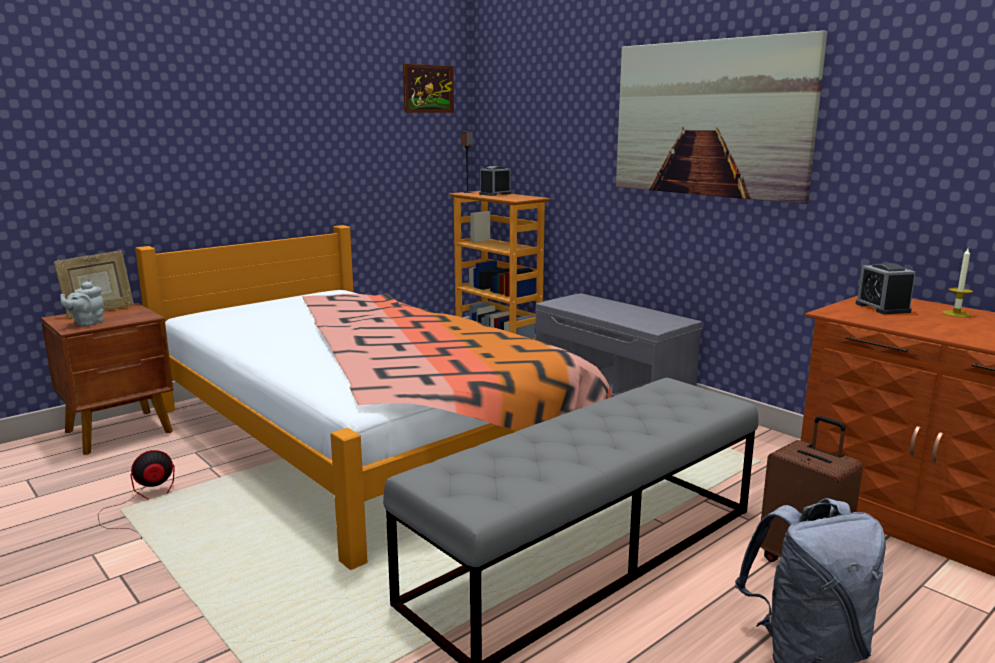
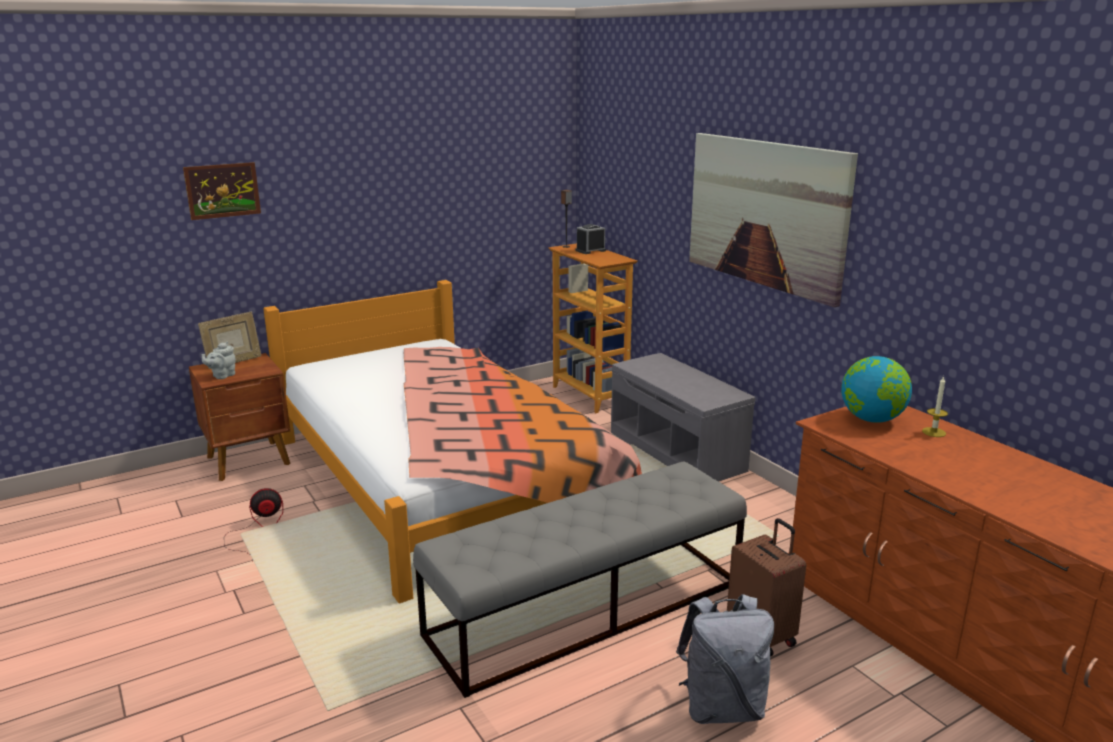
camera: 10 degrees right, 5 degrees up
picture [403,64,454,113] -> picture moved to [183,162,261,220]
alarm clock [855,263,916,314] -> globe [841,356,912,423]

